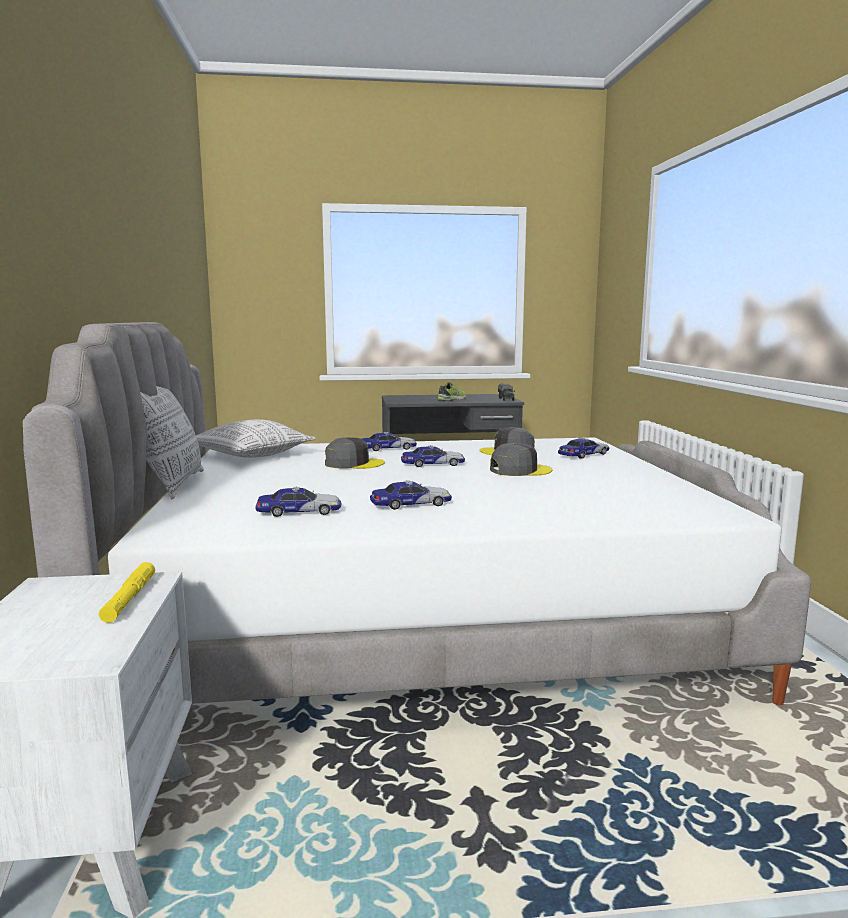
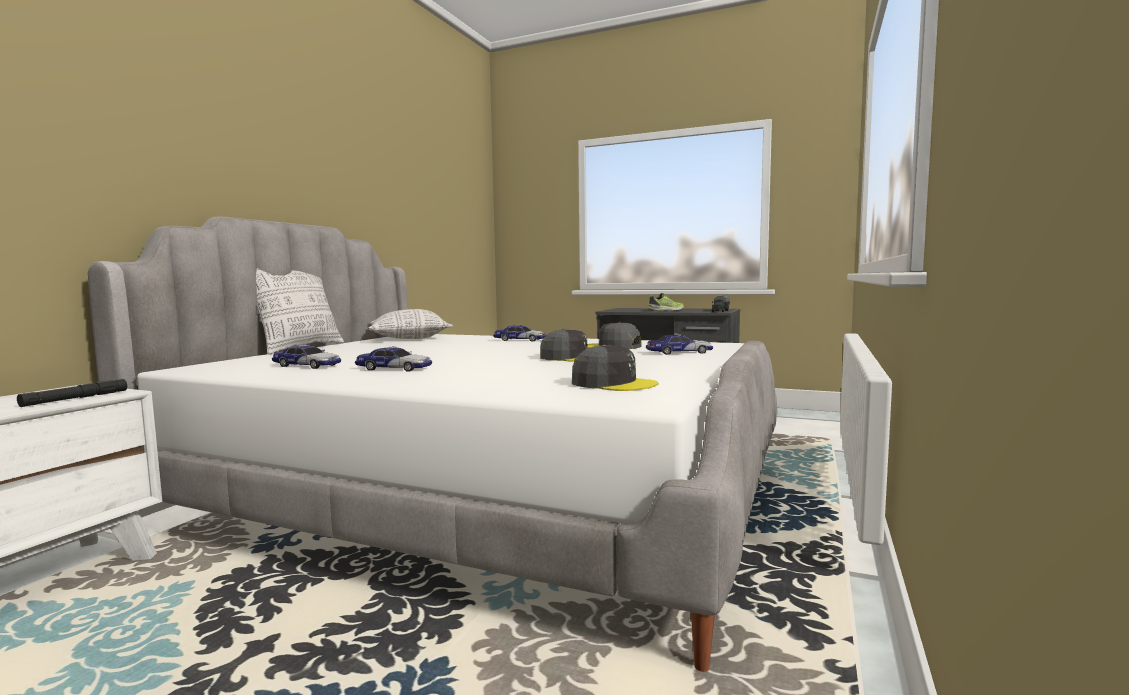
camera: 30 degrees right, 5 degrees down
yellow flashlight [99,562,155,623] -> black flashlight [17,379,127,407]
grey cap [325,437,385,469] -> grey cap moved to [572,345,658,391]
toy car [401,445,465,467] -> none

